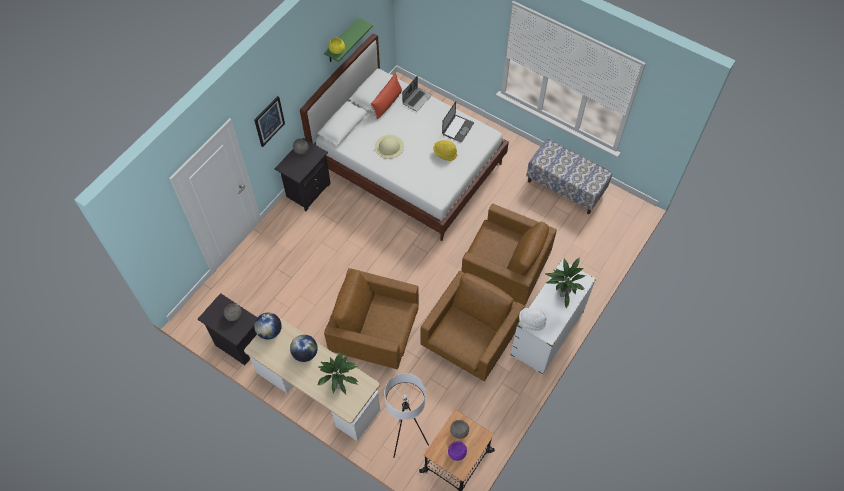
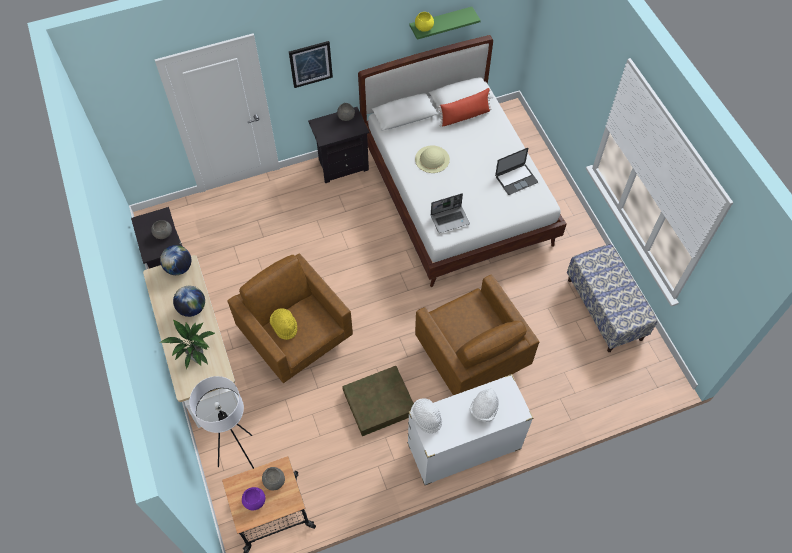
camera: 35 degrees right, 0 degrees up
laptop [402,76,432,111] -> laptop moved to [431,193,470,233]
brown armchair [421,271,525,381] -> brown storage box [342,366,414,436]
yellow hat [433,140,457,161] -> yellow hat moved to [270,308,297,340]
potted plant [544,257,586,309] -> white hat [470,388,499,422]

